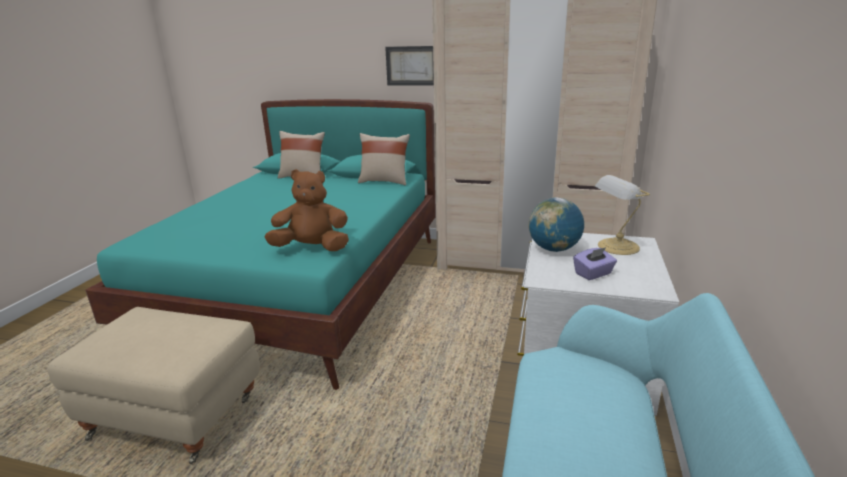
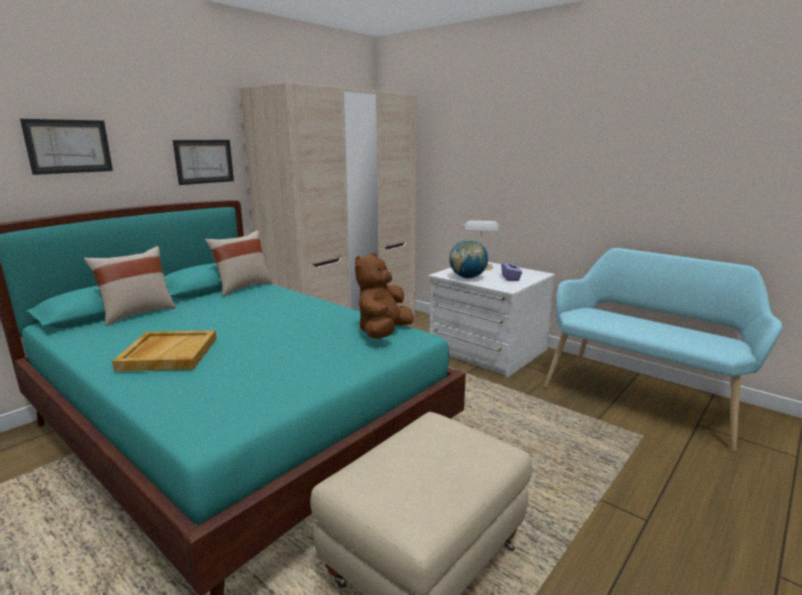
camera: 65 degrees left, 5 degrees down
none -> picture [20,119,113,175]
none -> beige tray [112,330,217,371]

